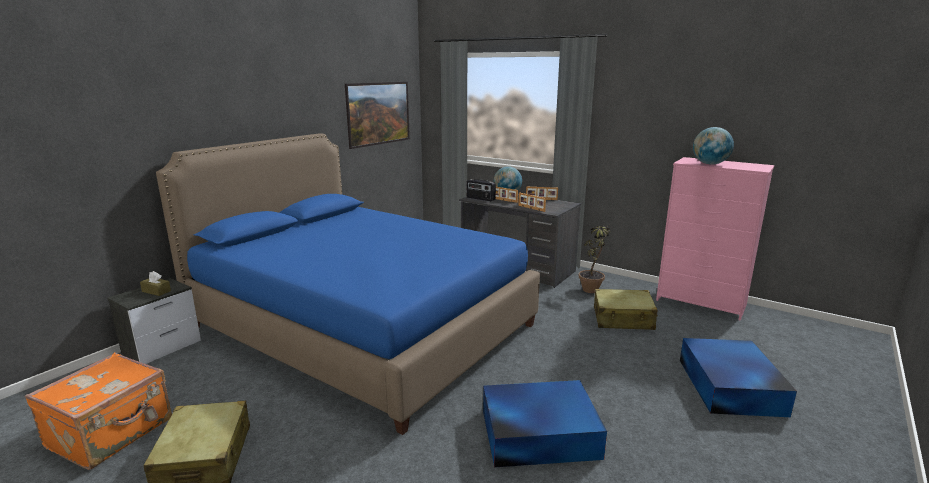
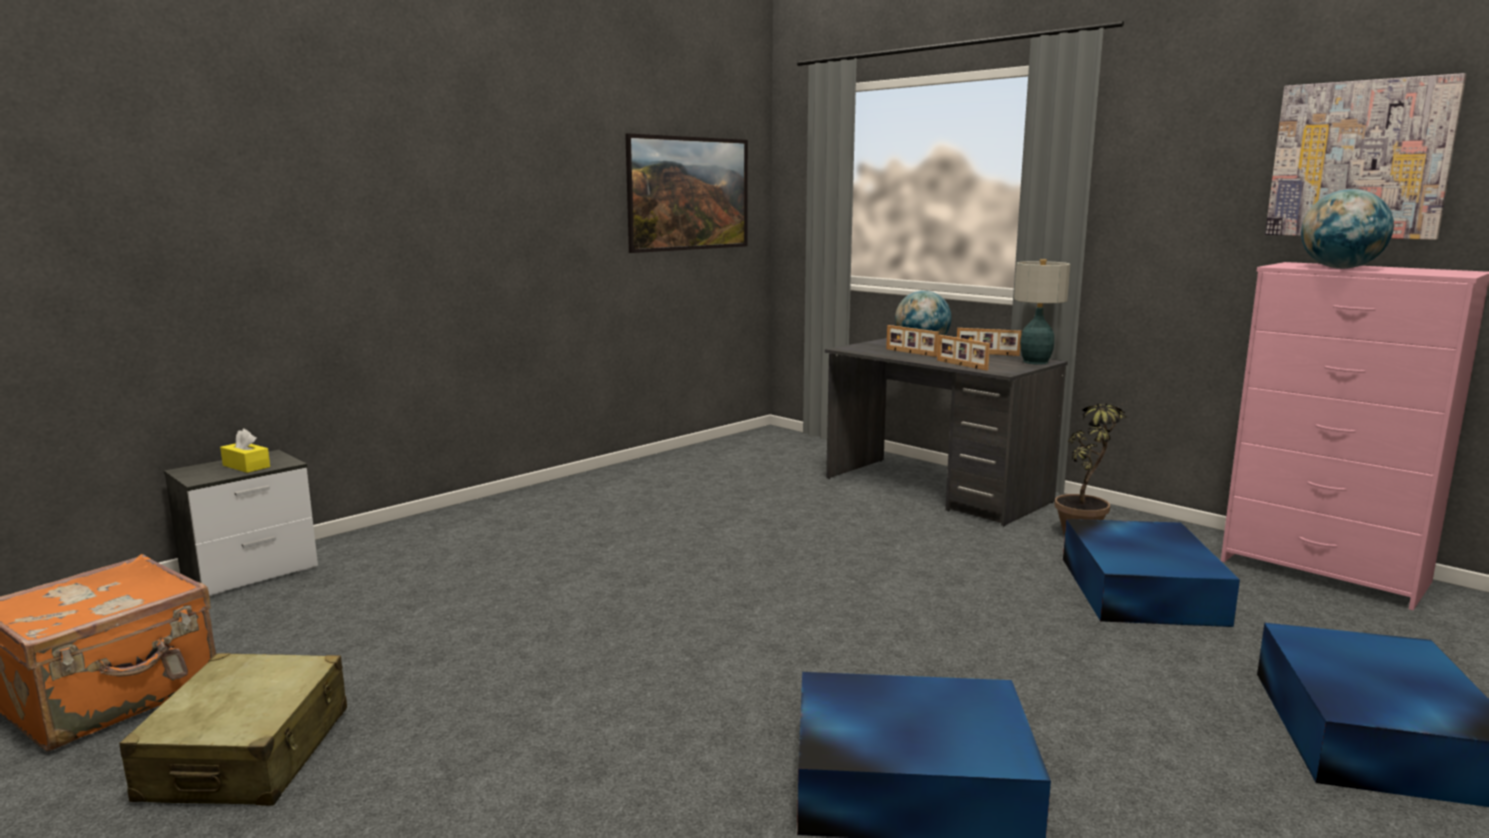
camera: 10 degrees right, 5 degrees down
brown tissue box [140,271,171,296] -> yellow tissue box [220,428,270,473]
blue bed [156,133,540,435] -> none
radio [466,179,496,201] -> none
beige suitcase [594,289,658,330] -> blue storage box [1063,519,1240,627]
none -> table lamp [1014,259,1070,365]
none -> picture [1265,73,1466,240]

